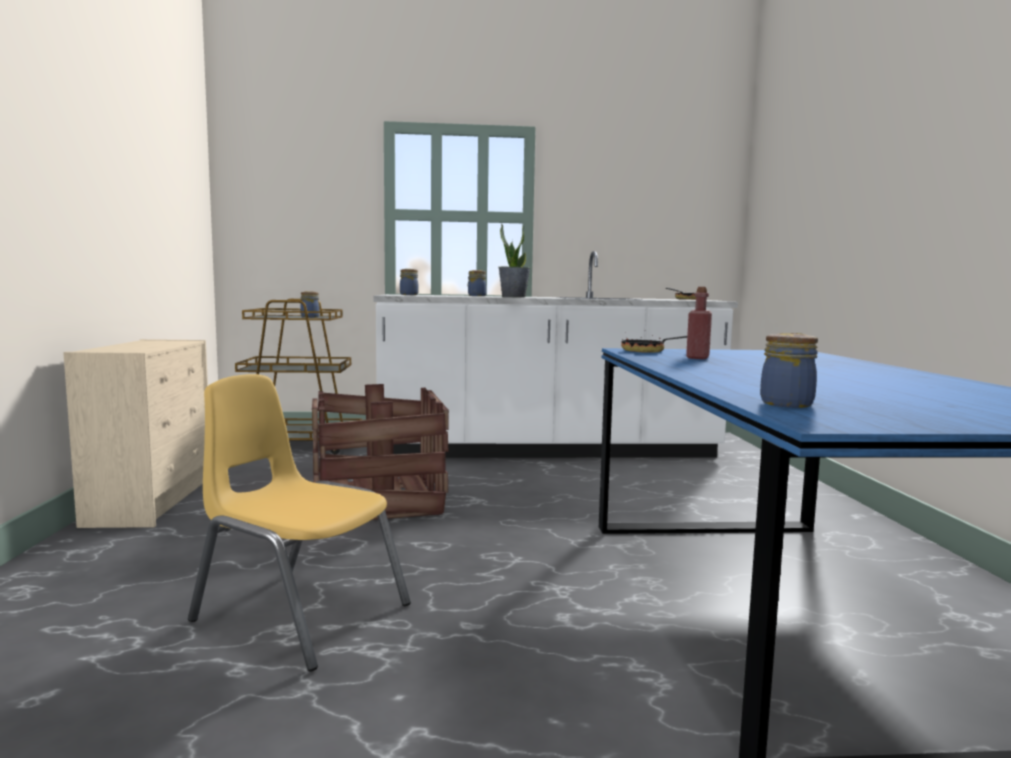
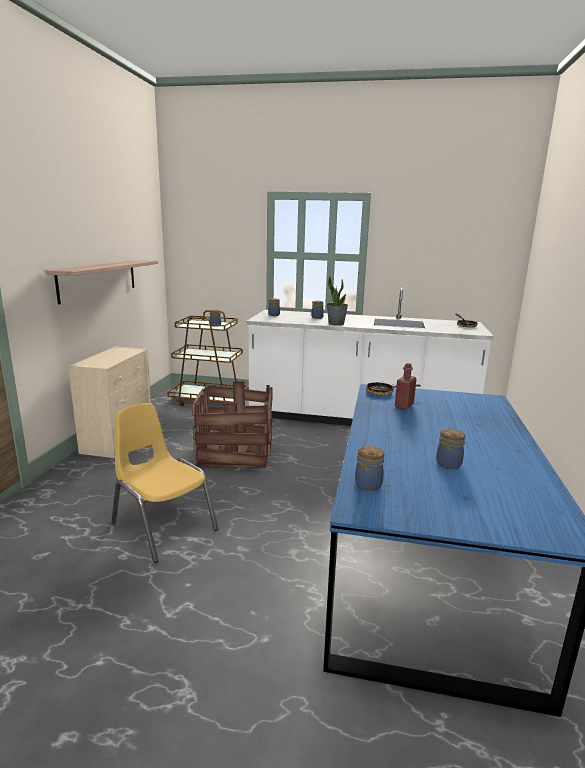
camera: 15 degrees right, 10 degrees up
none -> shelf [45,260,158,305]
none -> jar [436,429,465,469]

